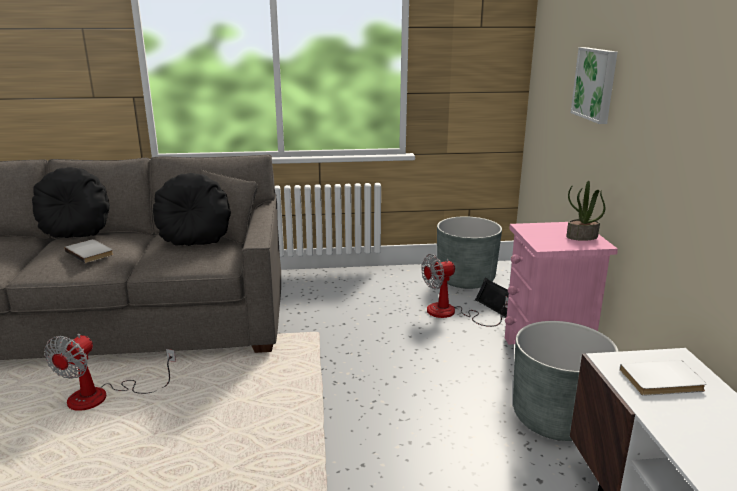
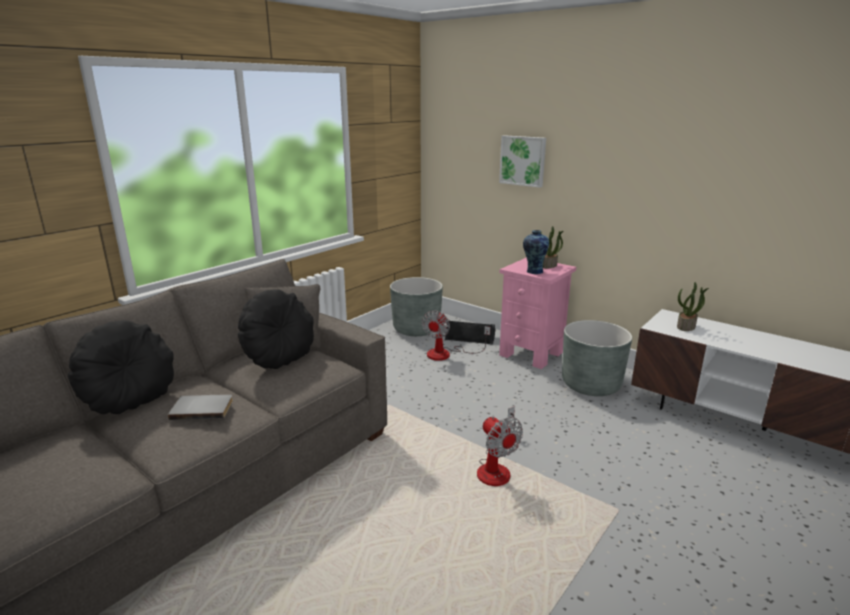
camera: 45 degrees left, 0 degrees up
fan [44,334,176,411] -> fan moved to [477,406,523,486]
white book [619,360,707,396] -> potted plant [677,282,709,331]
none -> vase [523,230,549,274]

